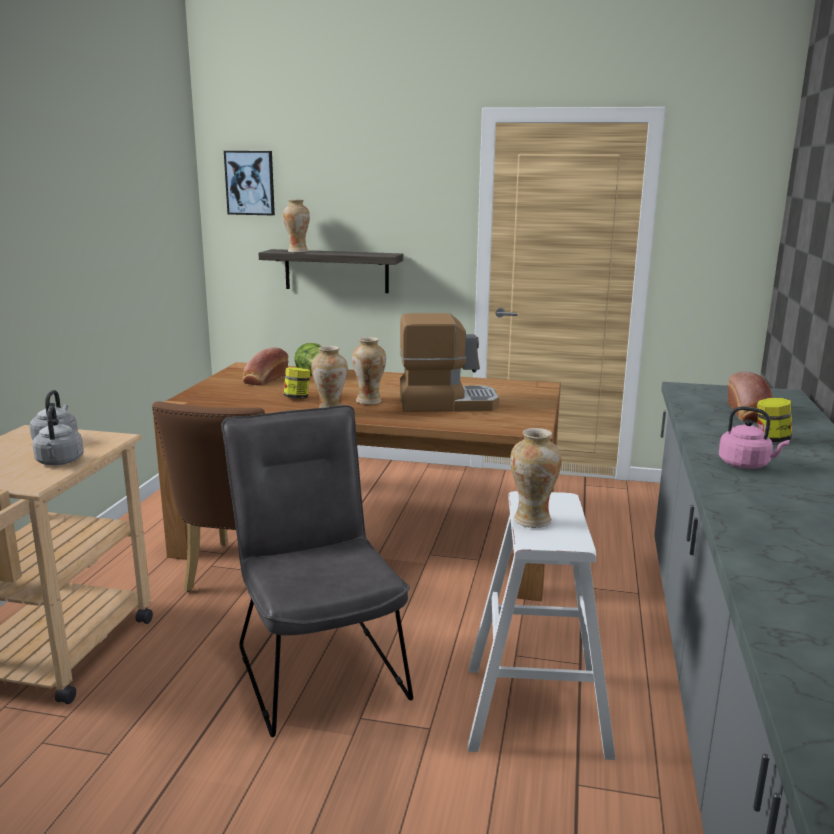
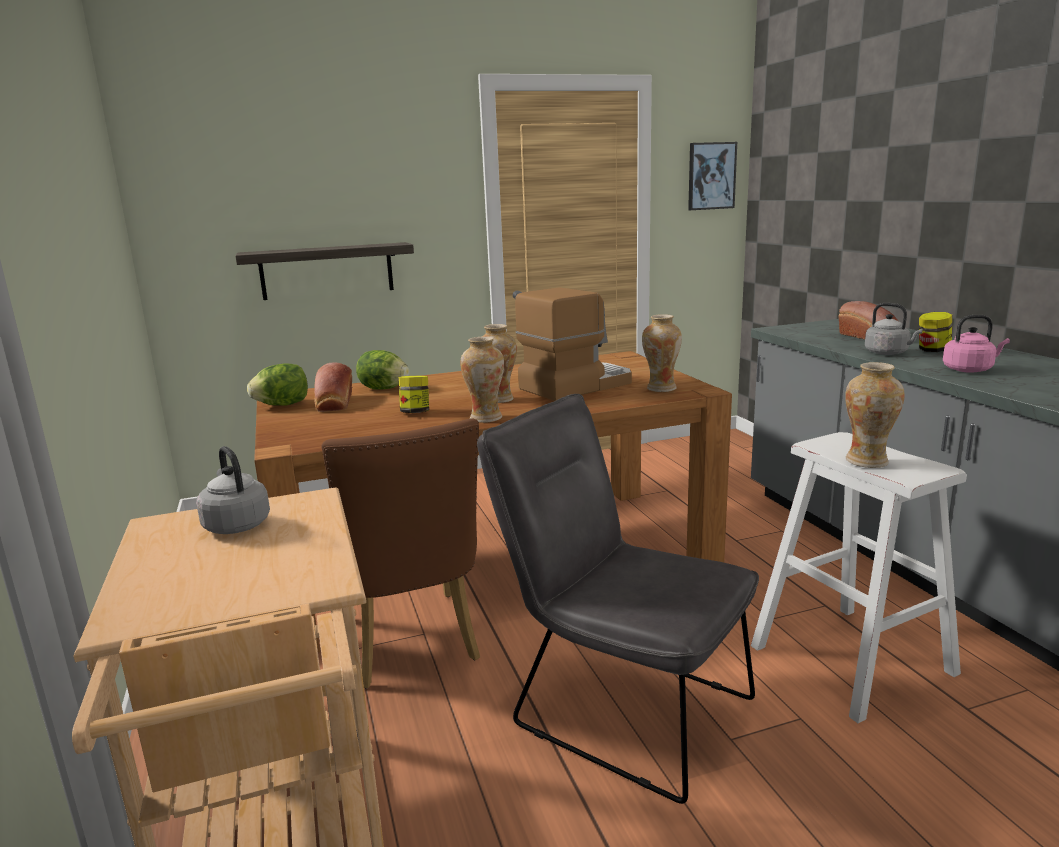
camera: 30 degrees left, 0 degrees up
grey kettle [32,406,84,465] -> grey kettle moved to [865,303,923,355]
picture [224,151,275,215] -> picture moved to [688,142,737,210]
vase [283,199,310,252] -> vase moved to [642,314,682,392]
none -> lettuce [247,363,308,406]

